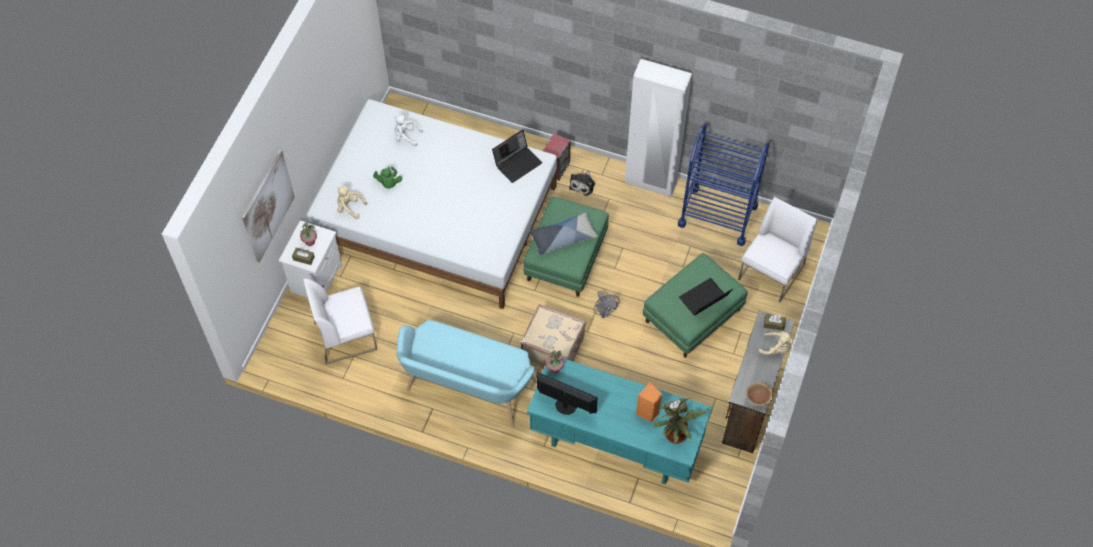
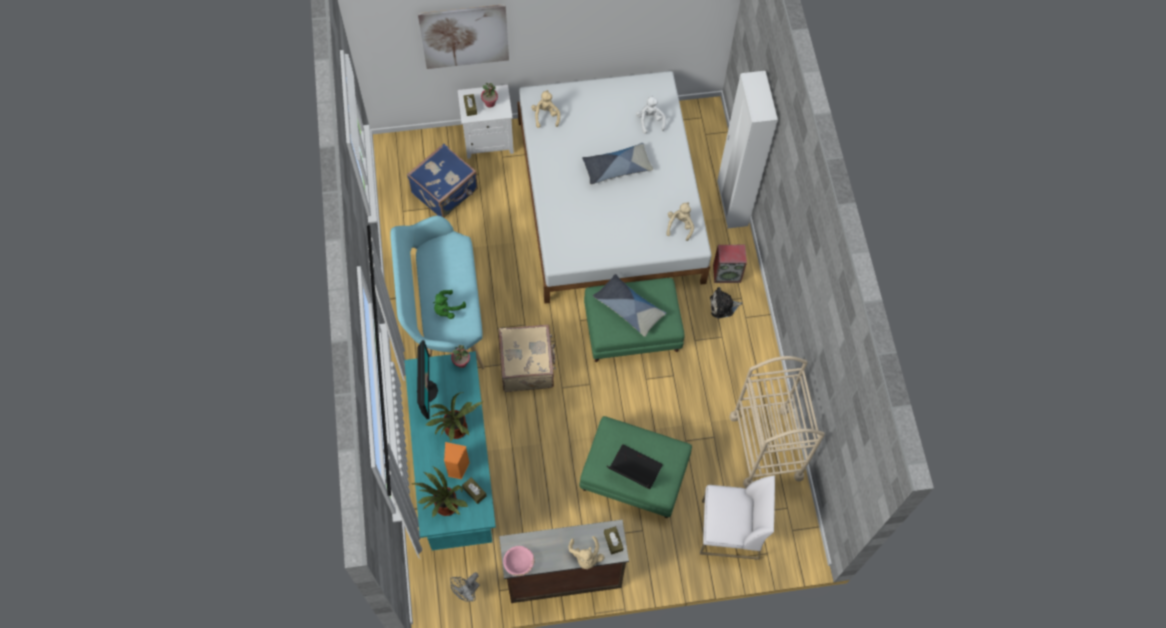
camera: 60 degrees right, 5 degrees up
white chair [303,278,377,364] -> blue suitcase [407,143,478,218]
green plush toy [373,167,402,189] -> green plush toy moved to [433,290,466,319]
laptop [492,130,542,183] -> beige plush toy [666,202,694,241]
grey fan [594,291,620,318] -> grey fan moved to [450,572,480,602]
white wardrobe [625,59,692,197] -> white wardrobe moved to [717,71,778,229]
blue cart [678,123,769,246] -> beige cart [730,356,825,488]
brown bowl [746,382,773,406] -> pink bowl [503,546,535,576]
none -> potted plant [426,392,484,443]
none -> pillow [582,143,653,185]

